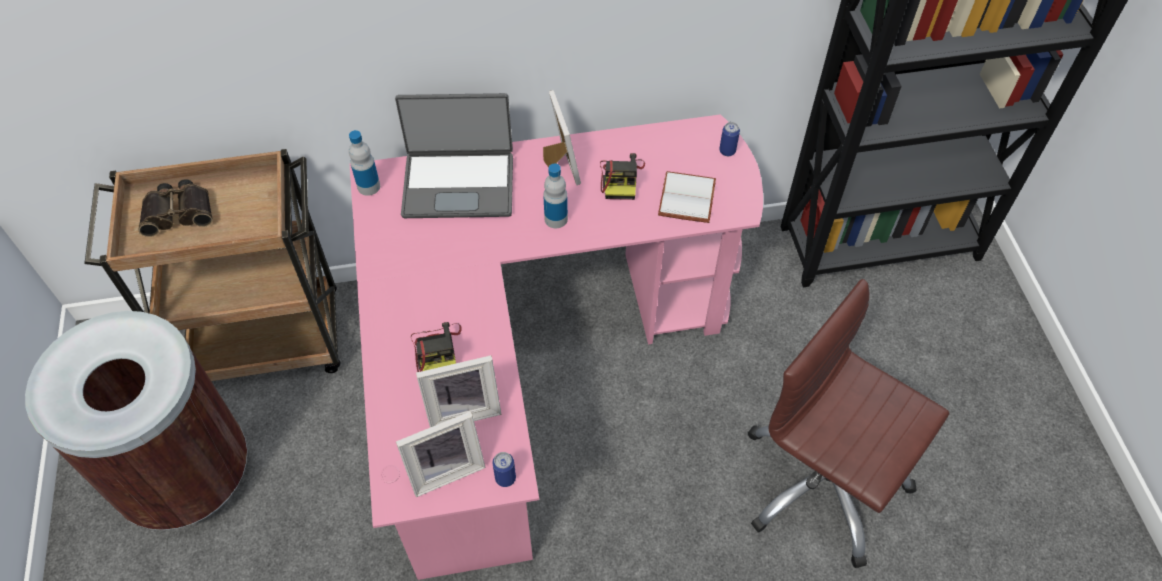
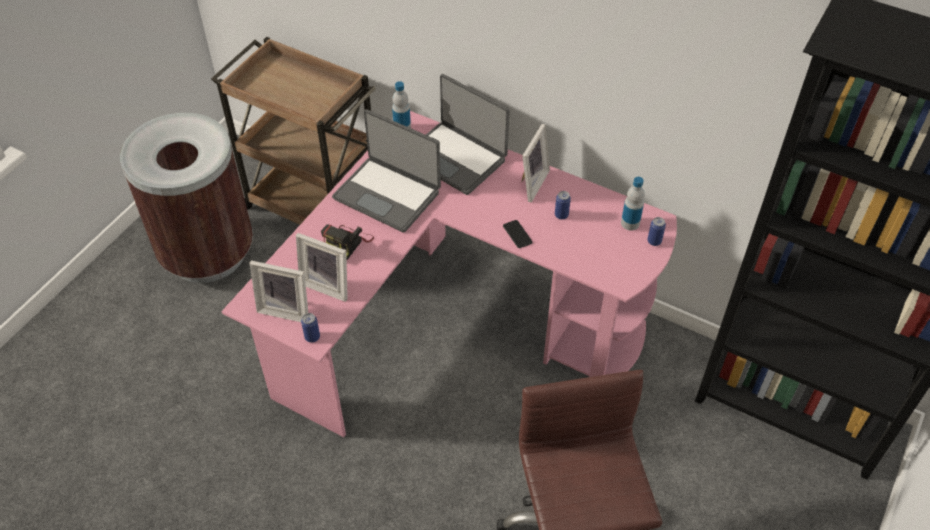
camera: 40 degrees right, 5 degrees down
binoculars [139,179,212,237] -> none
bottle [543,164,568,228] -> bottle moved to [621,177,645,231]
camera [600,153,645,200] -> can [555,191,571,220]
white book [658,171,716,223] -> none
none -> laptop [332,109,441,233]
none -> phone [503,220,533,248]

